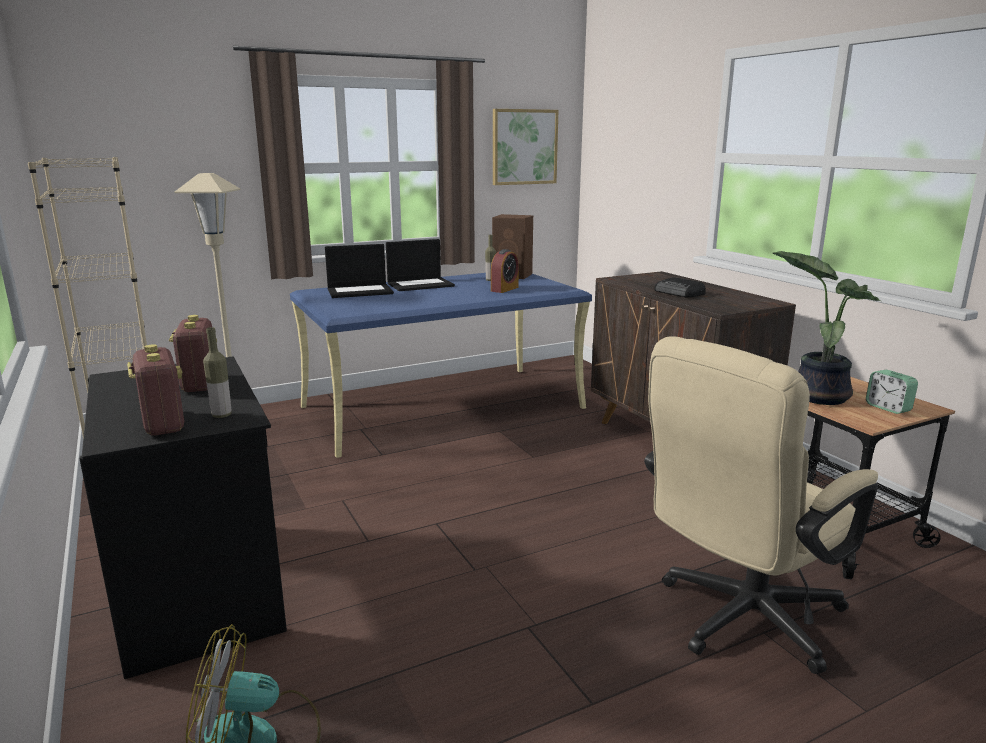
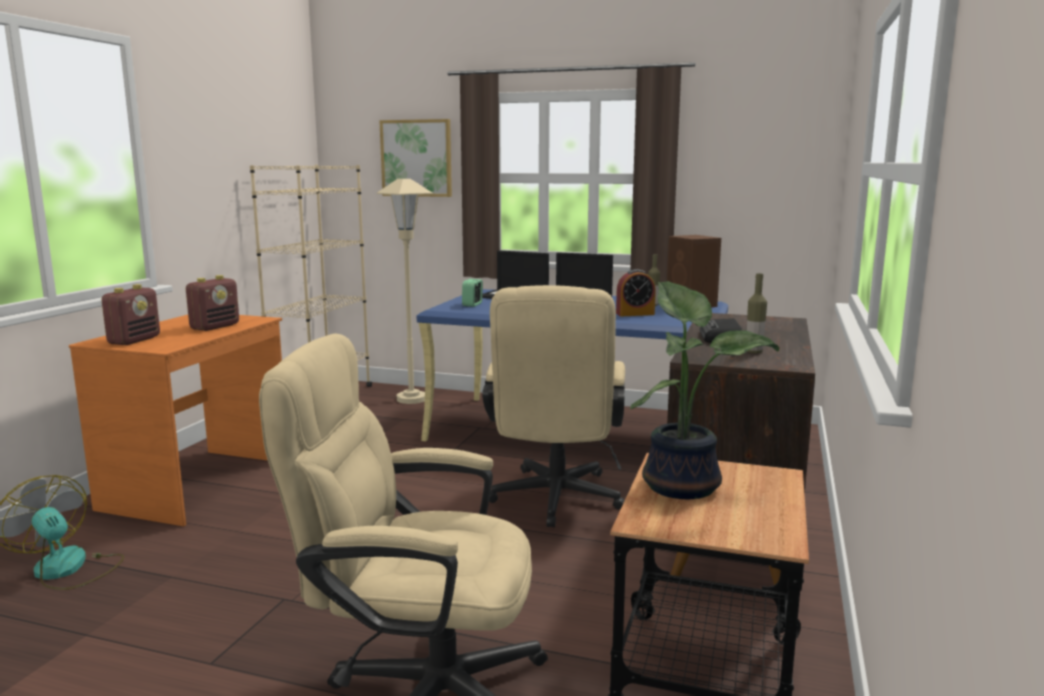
camera: 45 degrees right, 5 degrees down
black desk [79,357,287,679] -> orange desk [69,315,282,526]
bottle [203,327,232,418] -> bottle moved to [747,273,767,353]
picture [493,109,558,185] -> picture moved to [379,119,452,197]
alarm clock [866,370,918,414] -> alarm clock moved to [462,279,483,307]
none -> beige office chair [482,285,625,527]

